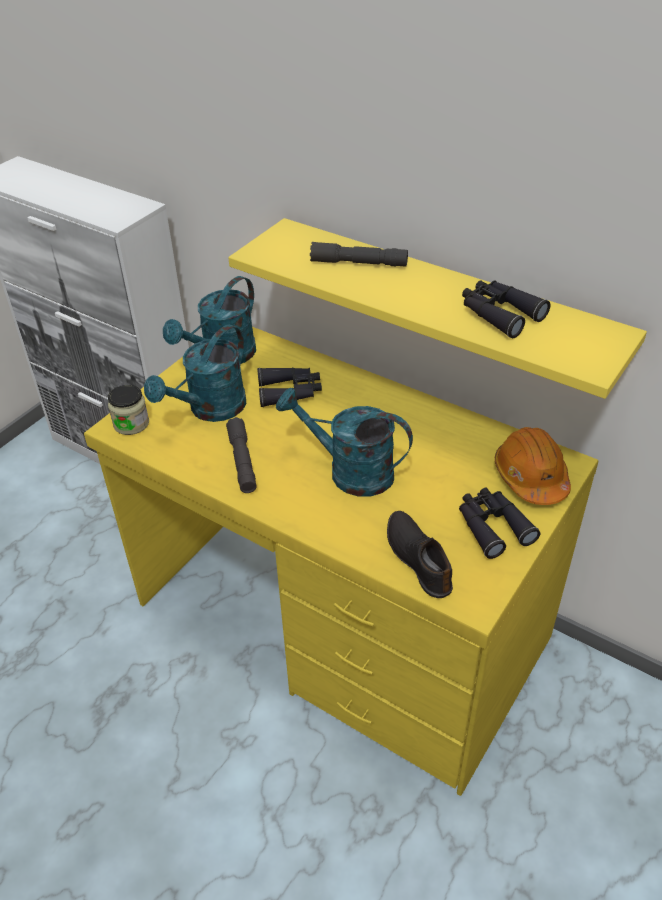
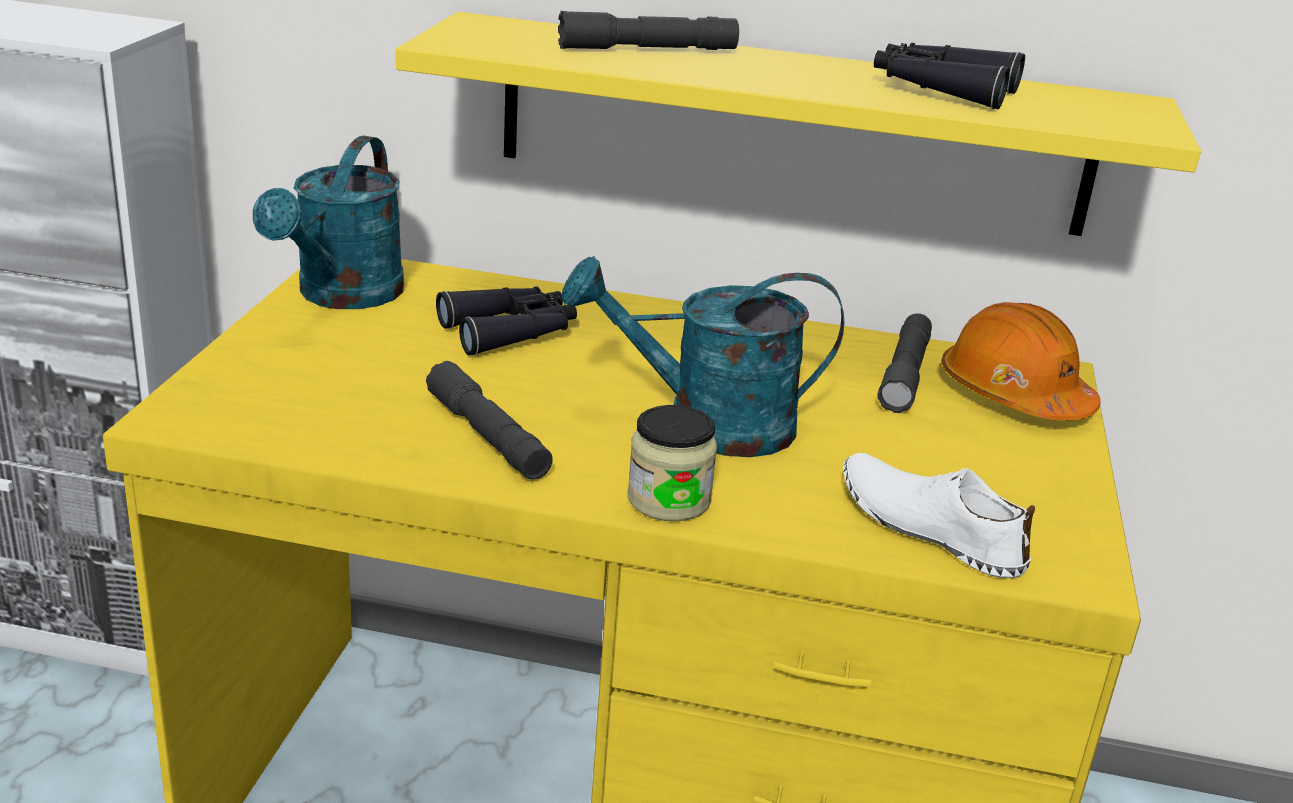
camera: 25 degrees left, 15 degrees down
jar [108,385,149,435] -> jar moved to [628,405,717,521]
turquoise watering can [144,325,246,422] -> none
black shoe [387,511,453,598] -> white shoe [843,453,1035,578]
black binoculars [459,488,540,559] -> none
none -> grey flashlight [877,314,932,413]

